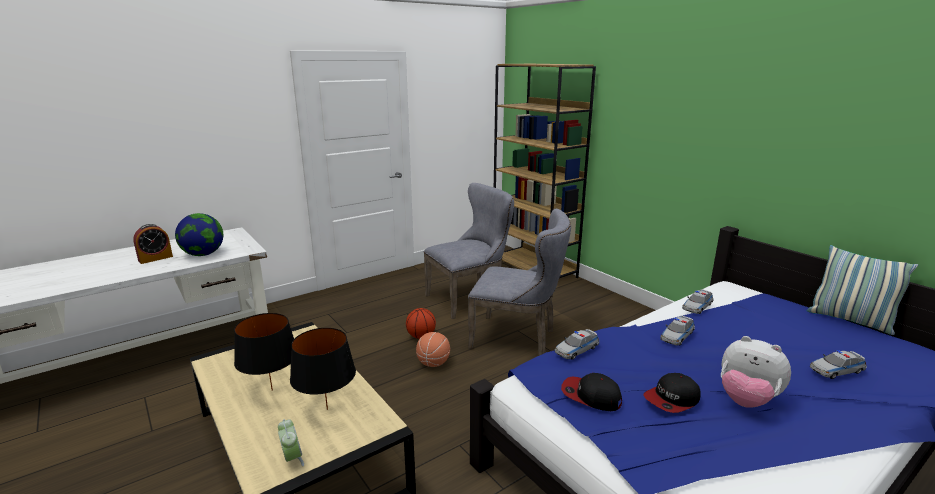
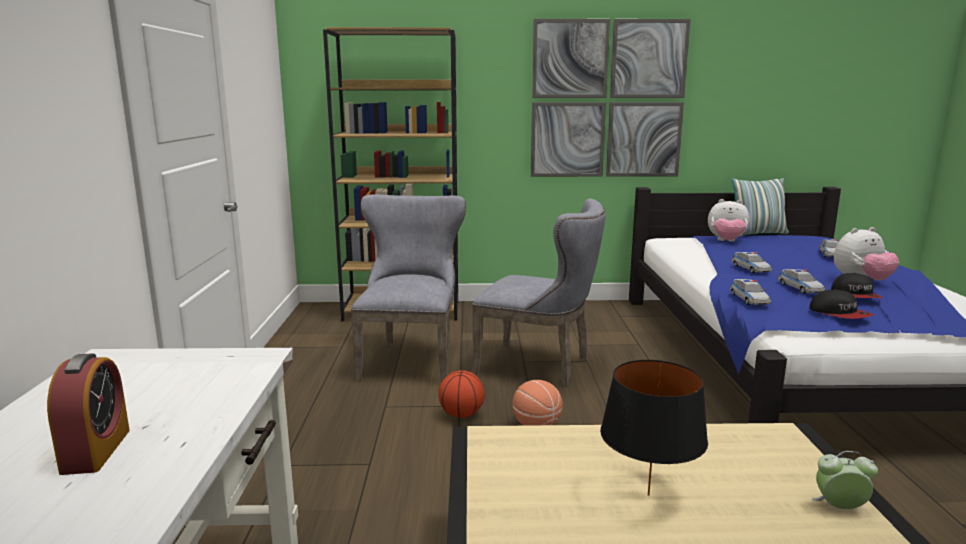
camera: 55 degrees left, 5 degrees down
globe [175,213,223,256] -> none
black table lamp [290,328,356,410] -> none
grey chair [468,209,571,356] -> grey chair turned 60 degrees clockwise [472,198,606,387]
cap [561,373,622,411] -> cap turned 90 degrees counterclockwise [809,289,874,319]
toy car [682,289,713,314] -> toy car moved to [778,269,825,294]
none -> picture [531,19,691,177]
none -> plush toy [708,199,750,241]

